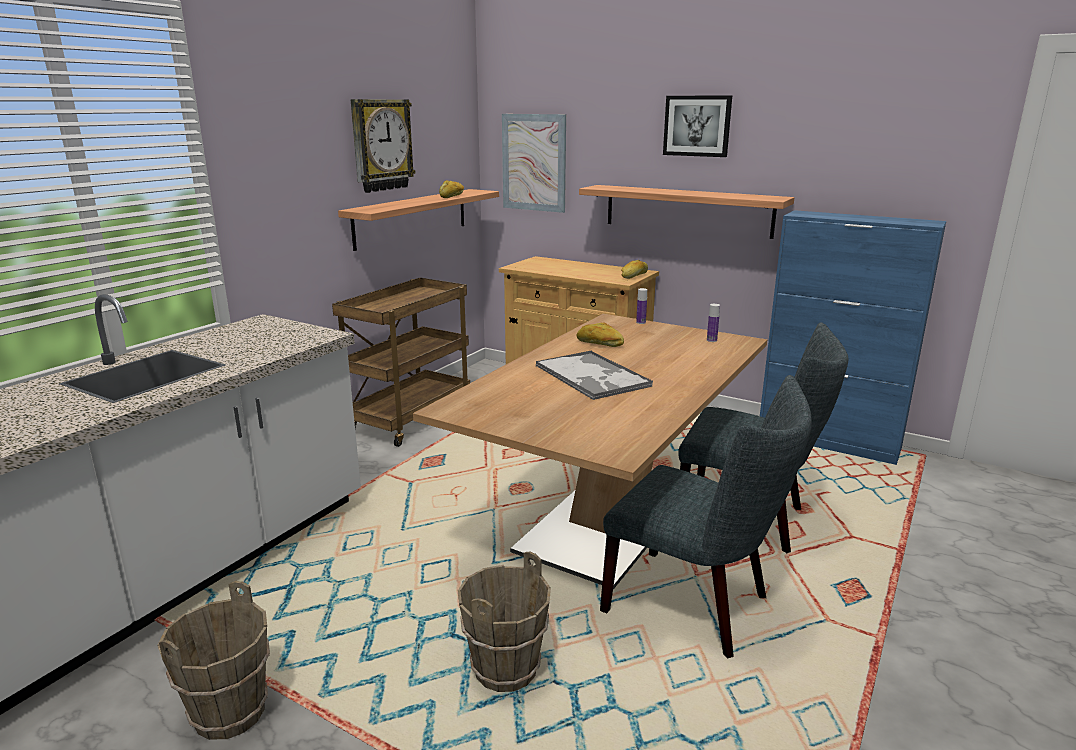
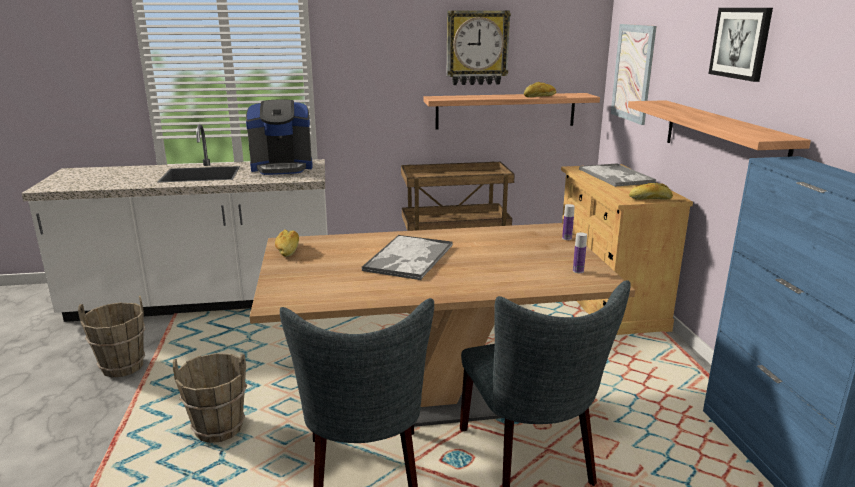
camera: 50 degrees right, 0 degrees up
bread [577,323,624,347] -> bread moved to [275,229,299,257]
none -> coffee machine [246,99,313,175]
none -> tray [579,163,657,187]

